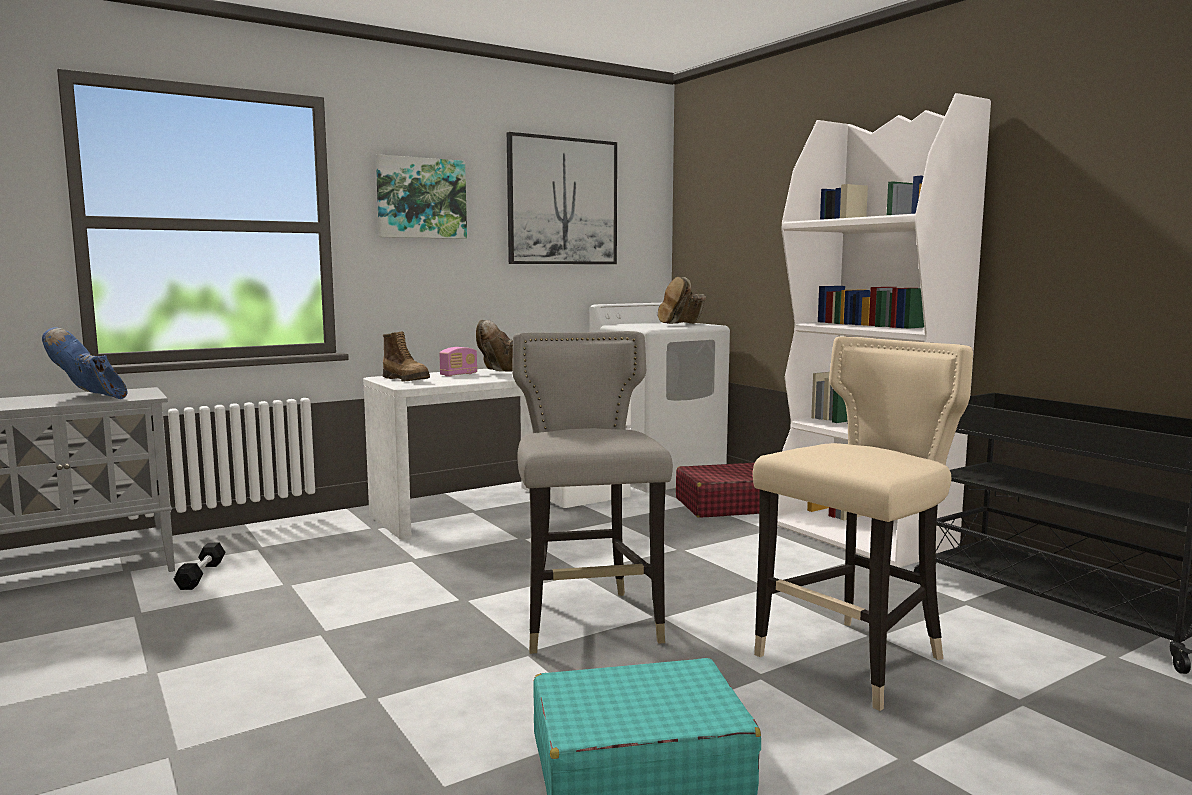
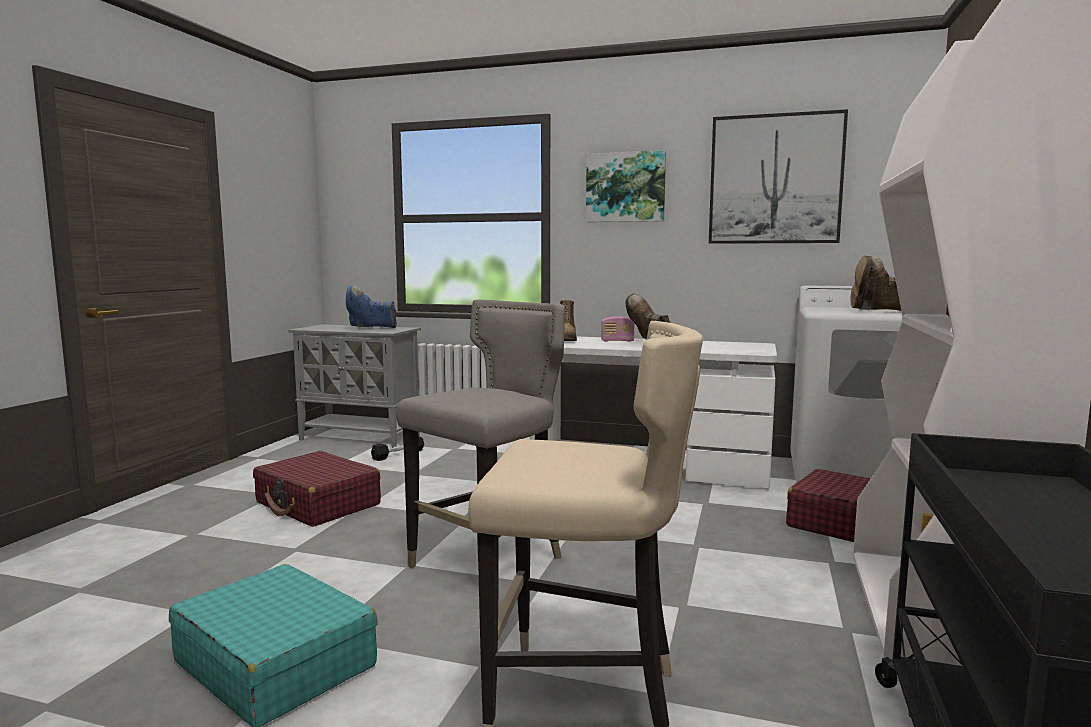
camera: 50 degrees right, 0 degrees up
blue boot [42,327,127,399] -> blue boot turned 90 degrees counterclockwise [346,286,397,328]
none -> red suitcase [253,451,381,527]

